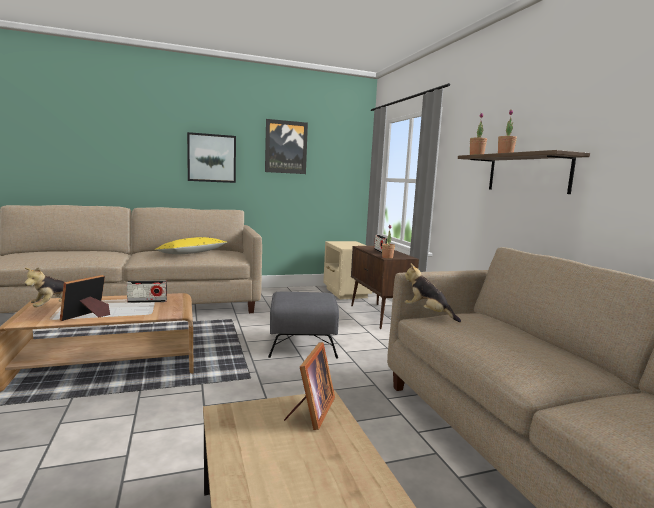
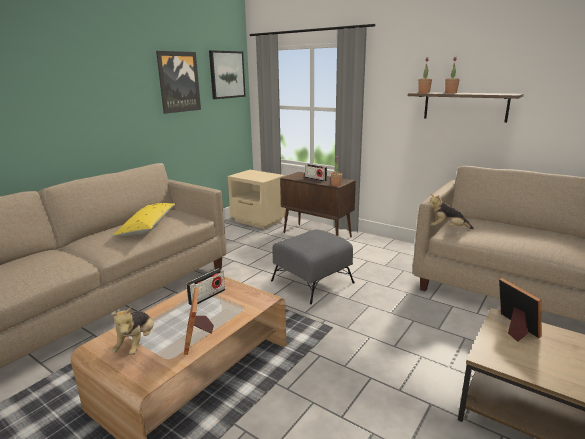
camera: 35 degrees left, 10 degrees up
picture [187,132,236,183] -> picture moved to [209,50,246,99]

